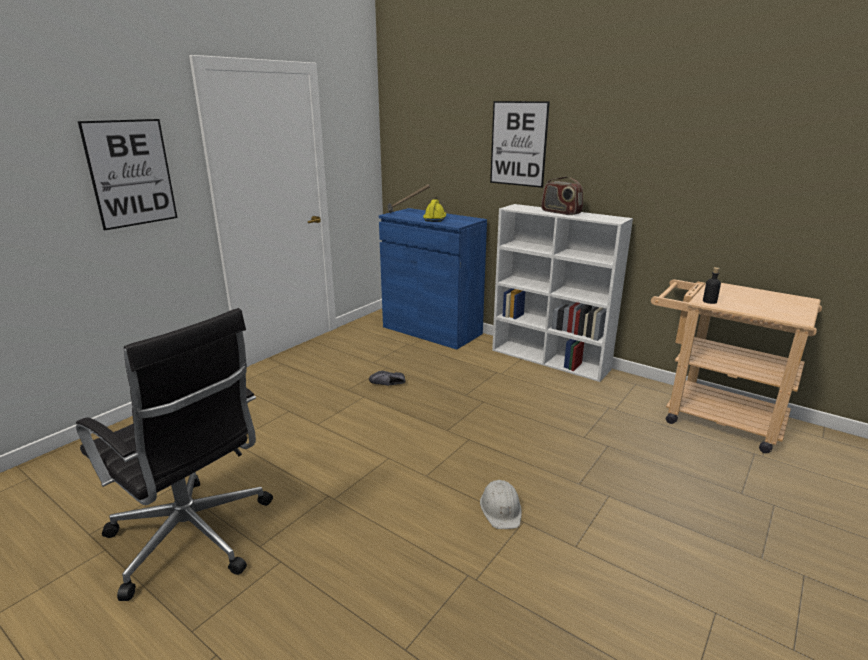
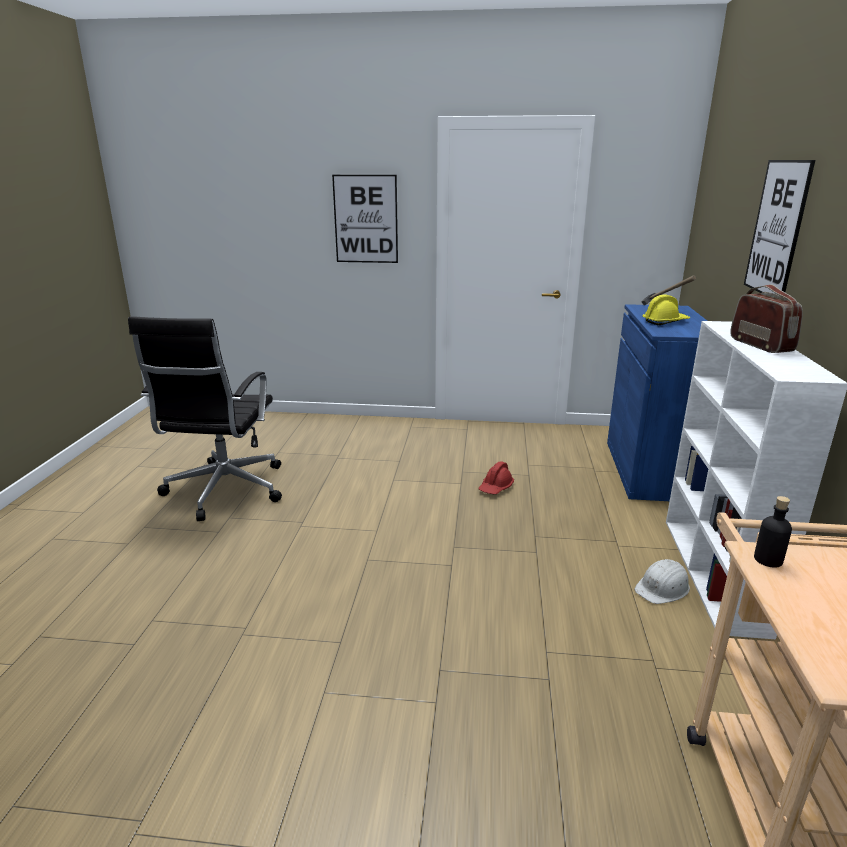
camera: 60 degrees right, 0 degrees up
black shoe [369,371,406,386] -> red hard hat [478,461,514,494]
white hard hat [480,480,522,529] -> white hard hat moved to [634,559,690,604]
radio [541,176,583,215] -> radio turned 150 degrees clockwise [730,284,803,353]

